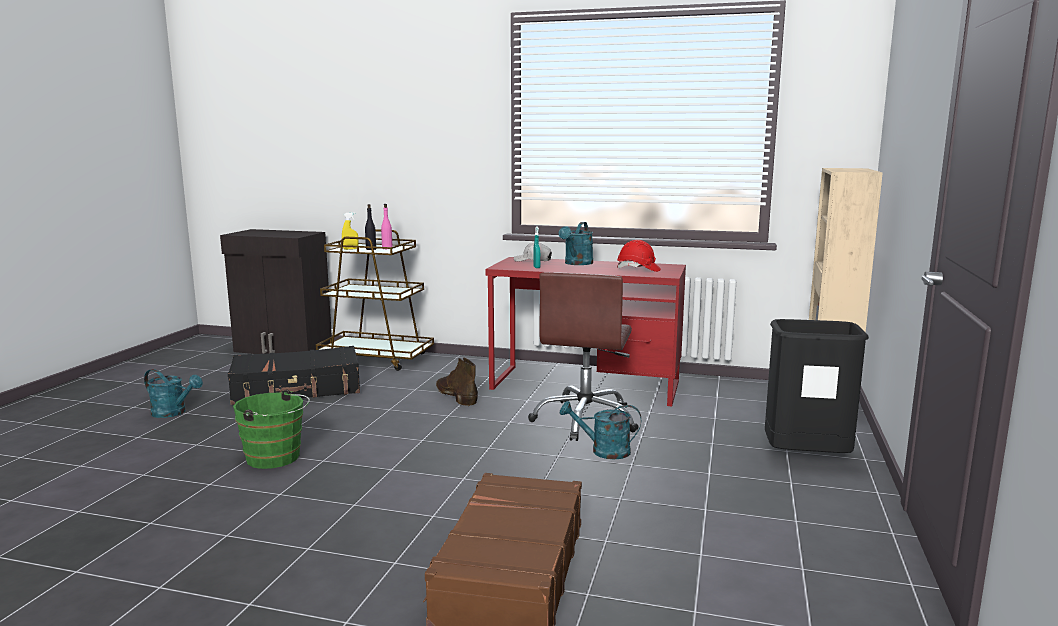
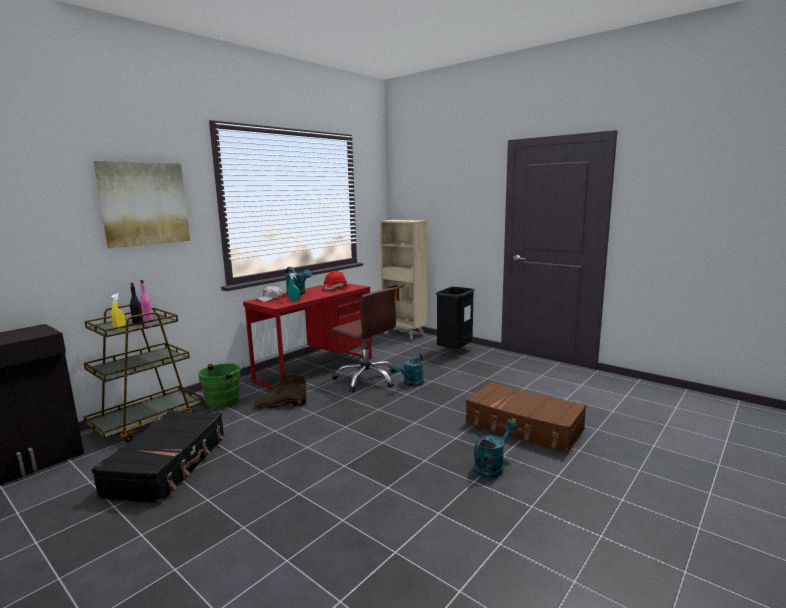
camera: 65 degrees left, 0 degrees up
turquoise watering can [144,369,203,418] -> turquoise watering can moved to [474,420,518,478]
green bucket [233,389,310,469] -> green bucket moved to [198,361,244,409]
none -> picture [94,161,190,248]

